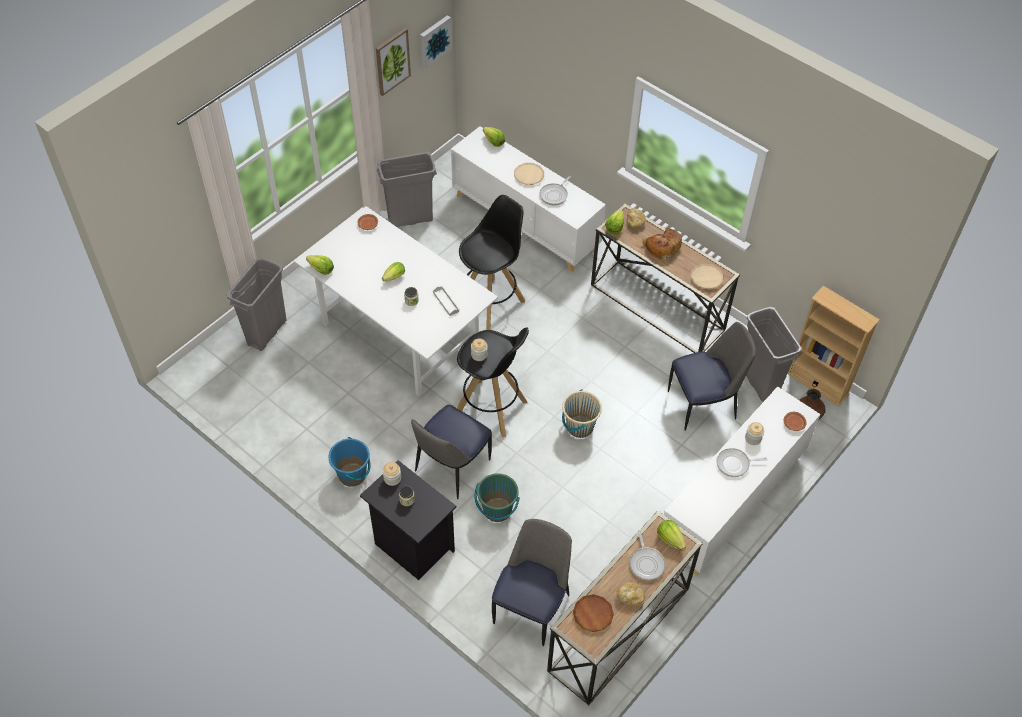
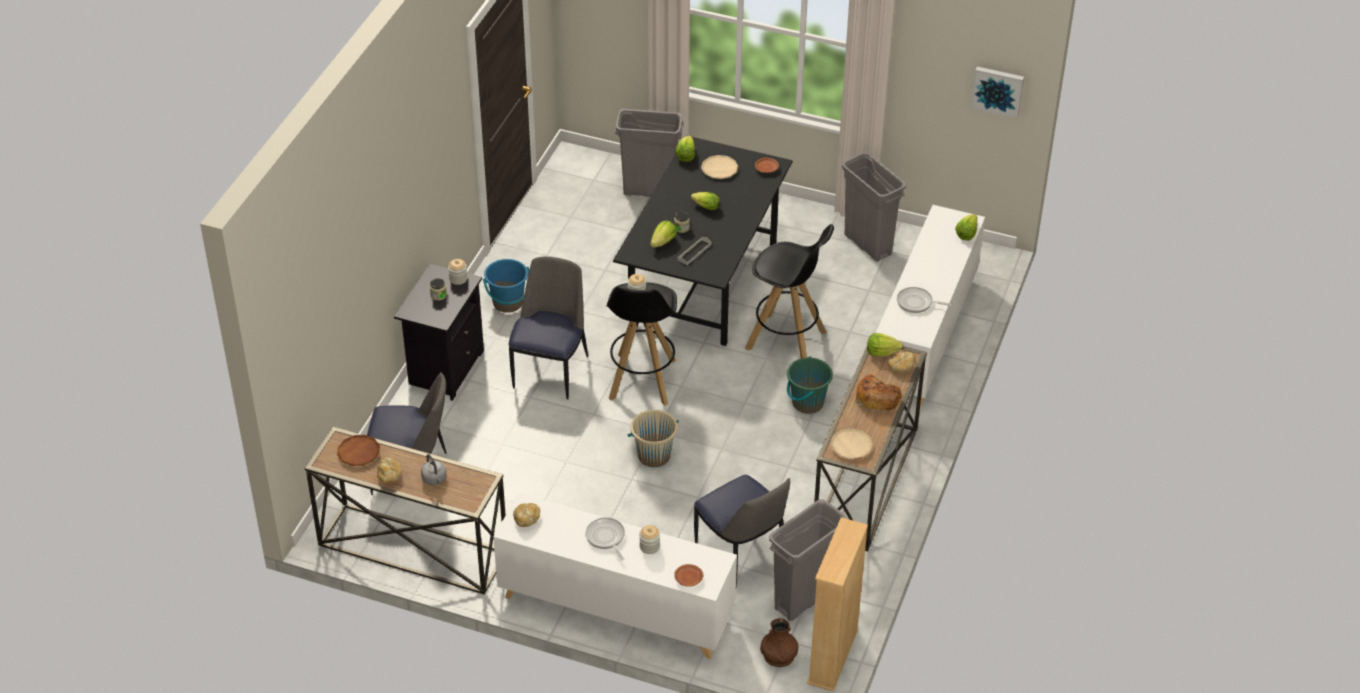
camera: 70 degrees right, 10 degrees down
white dining table [295,206,498,396] -> black dining table [613,137,792,346]
picture [376,28,411,96] -> none
chair [411,405,492,499] -> chair turned 90 degrees clockwise [509,257,588,399]
green bucket [474,473,520,522] -> green bucket moved to [787,356,833,414]
beige plate [514,163,544,185] -> beige plate moved to [701,155,738,179]
frying pan [630,530,665,581] -> grey kettle [421,454,446,485]
lettuce [657,520,686,551] -> lettuce moved to [650,221,677,248]
none -> bread [513,503,540,527]

